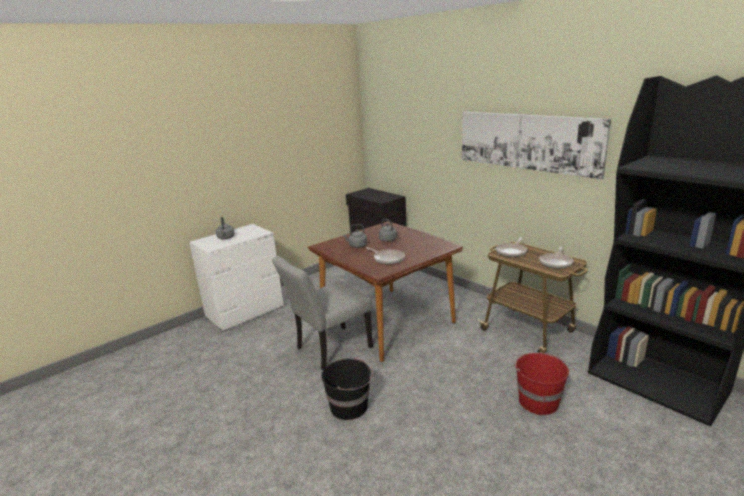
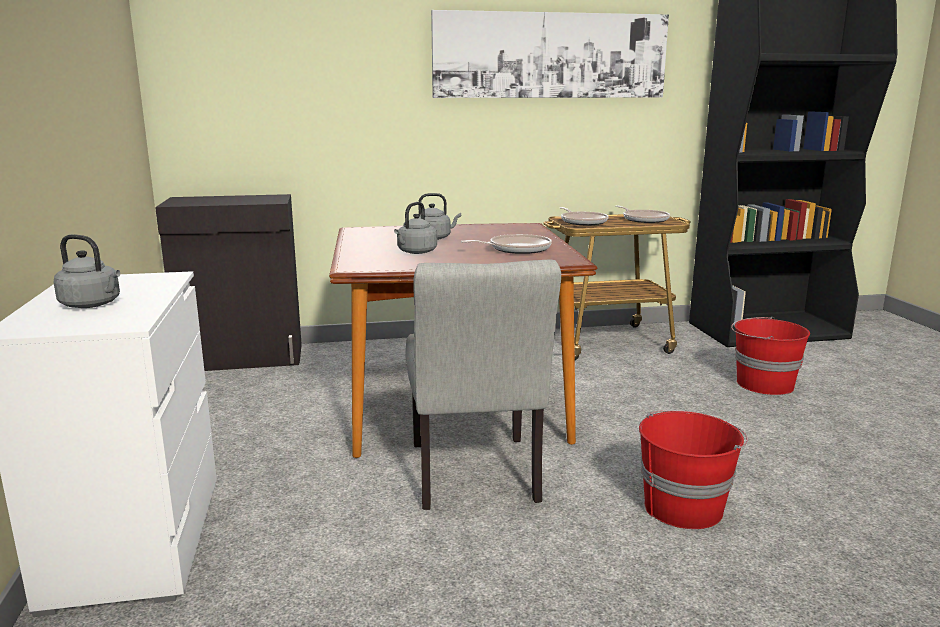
camera: 60 degrees left, 5 degrees down
black bucket [321,358,373,420] -> red bucket [639,410,748,529]

